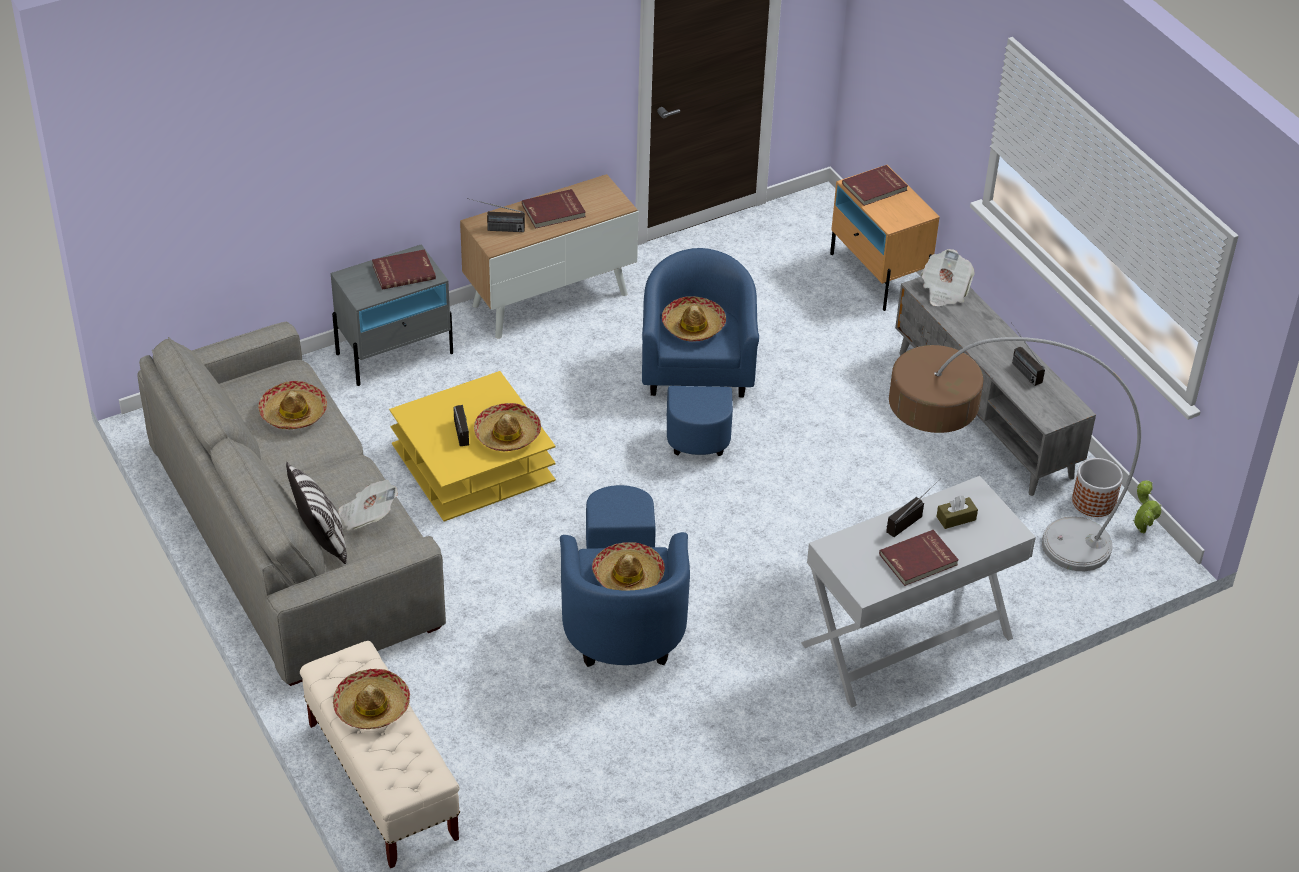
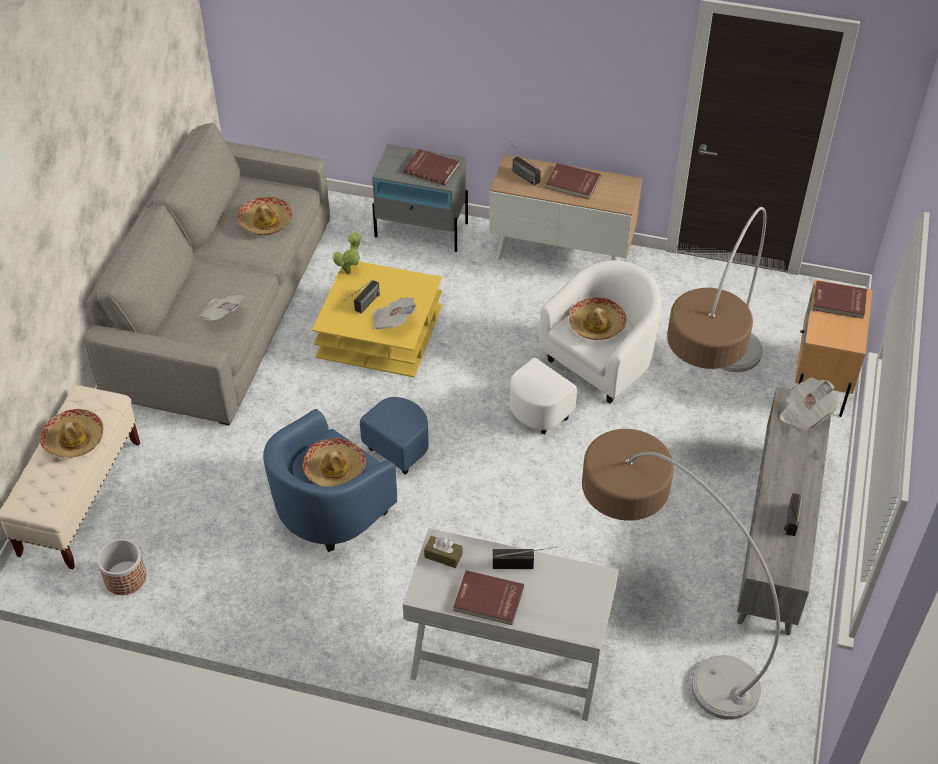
camera: 45 degrees right, 5 degrees up
pillow [286,462,347,564] -> none
hat [474,403,541,451] -> newspaper [372,298,416,330]
blue armchair [642,248,759,456] -> white armchair [510,260,661,434]
brown tissue box [936,496,978,529] -> brown tissue box moved to [424,536,462,568]
planter [1072,458,1123,517] -> planter moved to [97,539,146,595]
potted plant [1133,480,1162,533] -> potted plant moved to [333,232,361,275]
none -> floor lamp [667,207,766,372]

